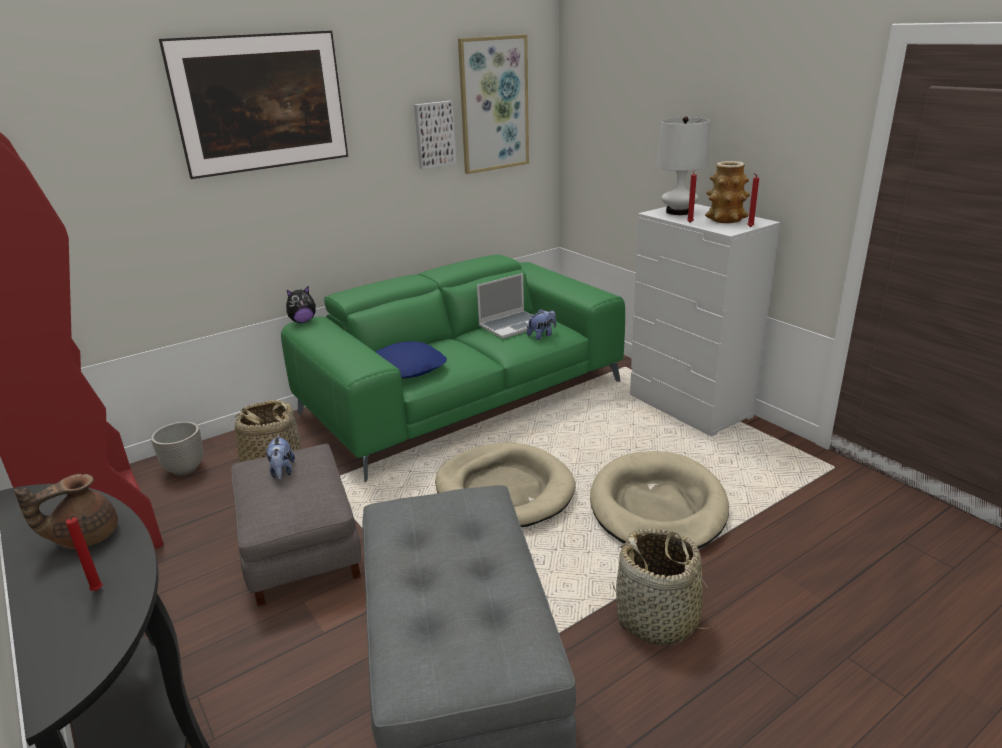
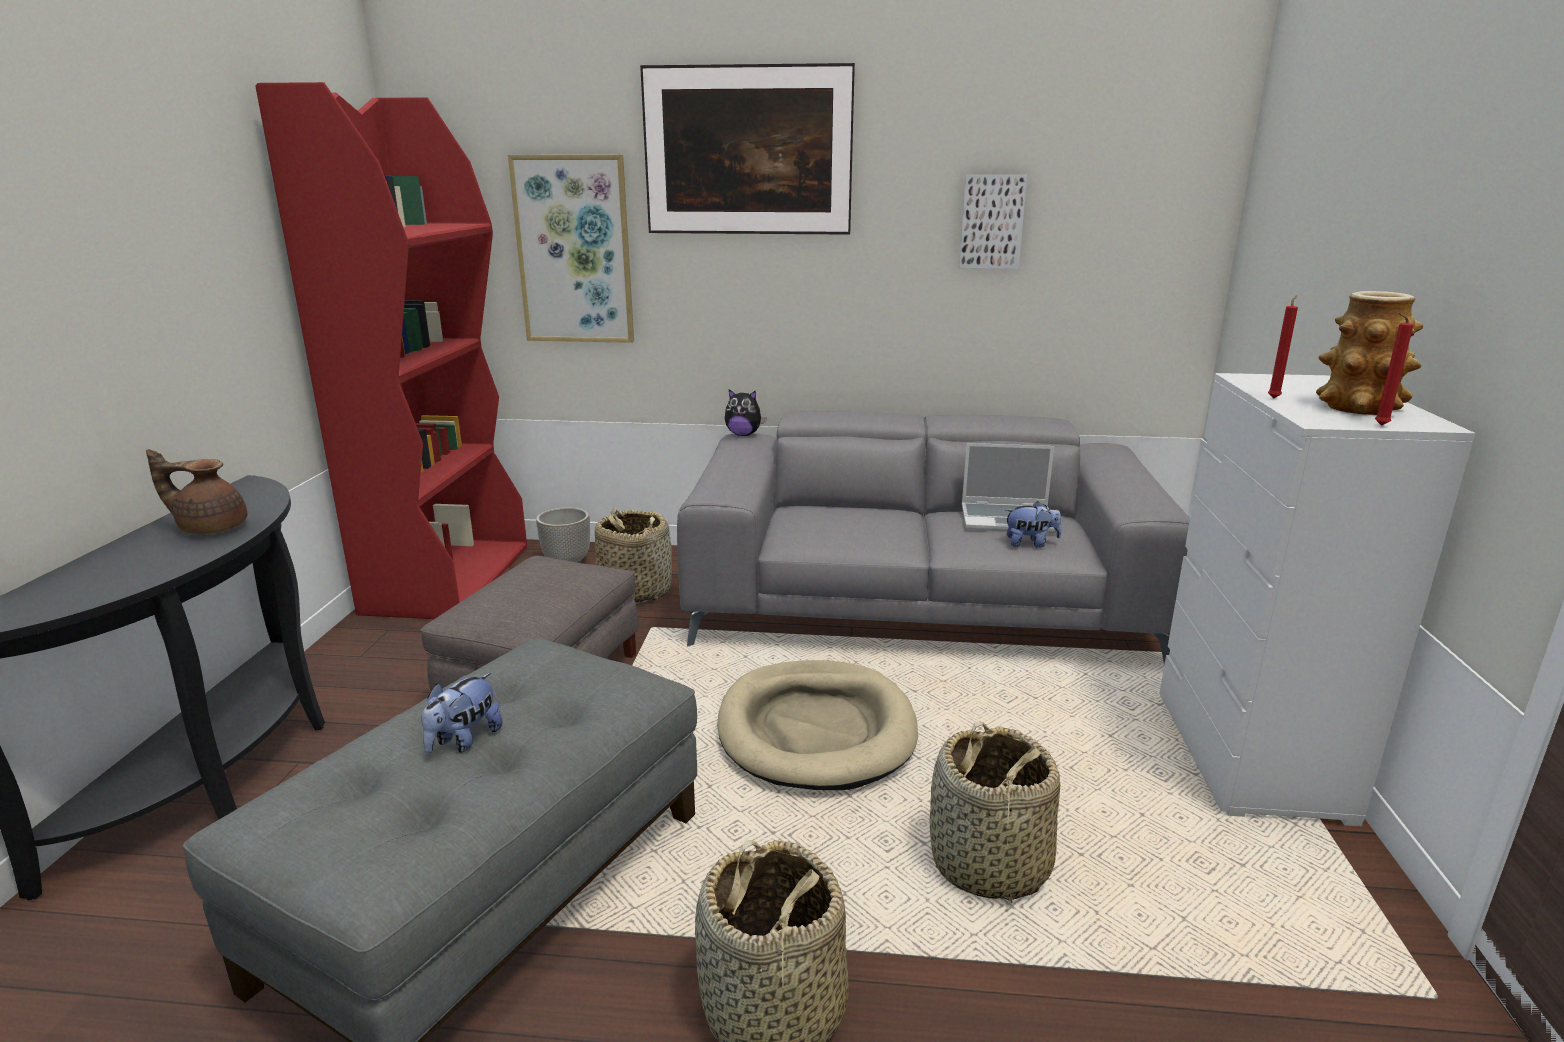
camera: 40 degrees right, 5 degrees down
red candle [65,514,103,591] -> none
plush toy [265,435,295,480] -> plush toy moved to [421,673,503,754]
green sofa [281,255,625,482] -> grey sofa [677,411,1190,664]
blue pillow [375,341,447,378] -> none
picture [458,34,529,174] -> picture moved to [508,155,634,343]
beige dog bed [590,451,729,549] -> basket [930,721,1060,903]
white table lamp [656,116,710,215] -> none

